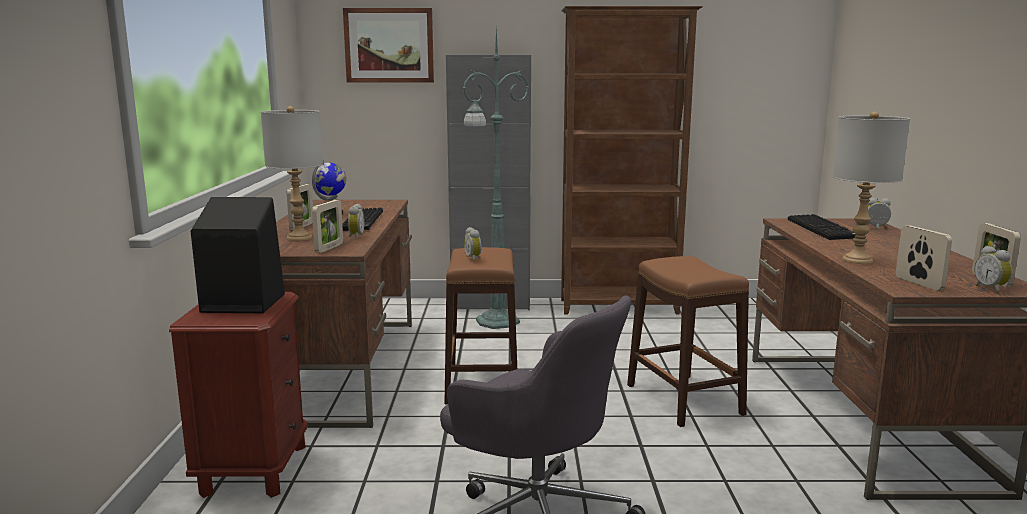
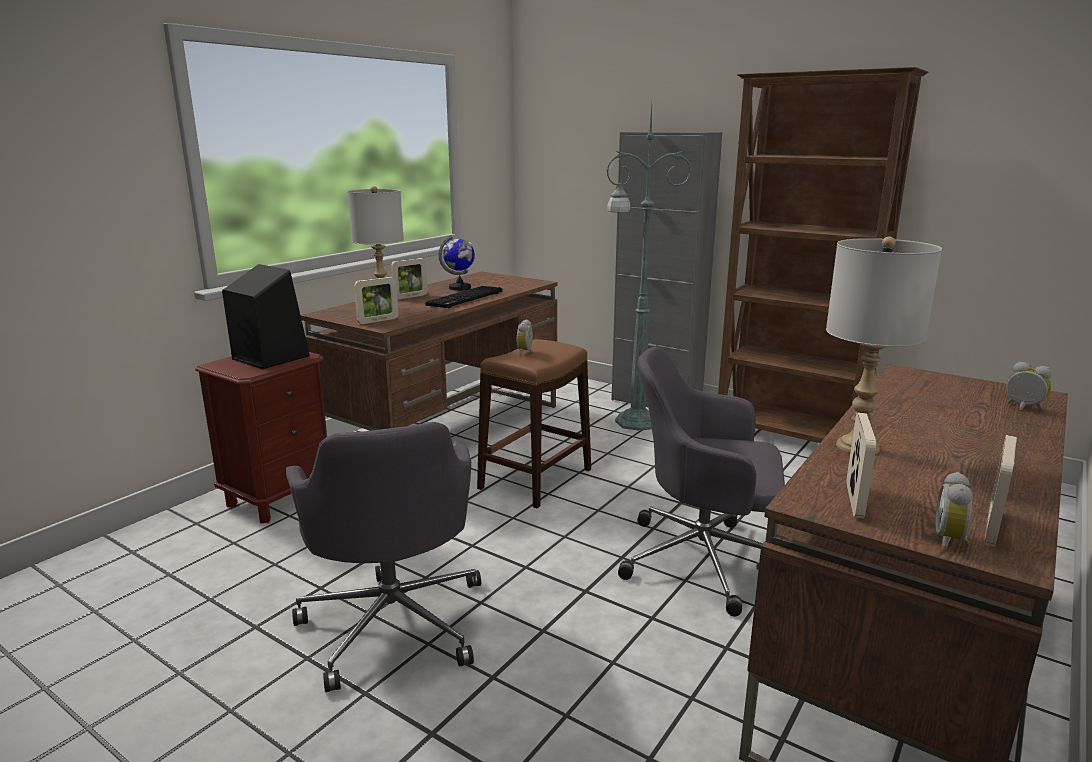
camera: 35 degrees right, 5 degrees up
picture [343,8,434,83] -> none
alarm clock [348,204,365,239] -> none
brown stool [627,256,749,427] -> grey office chair [618,347,785,616]
keyboard [788,214,856,240] -> none

